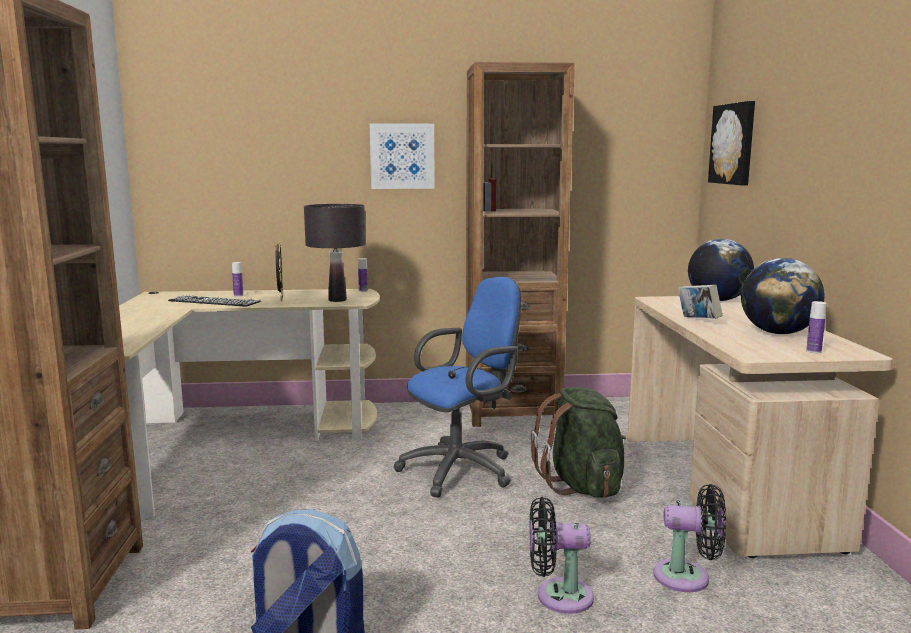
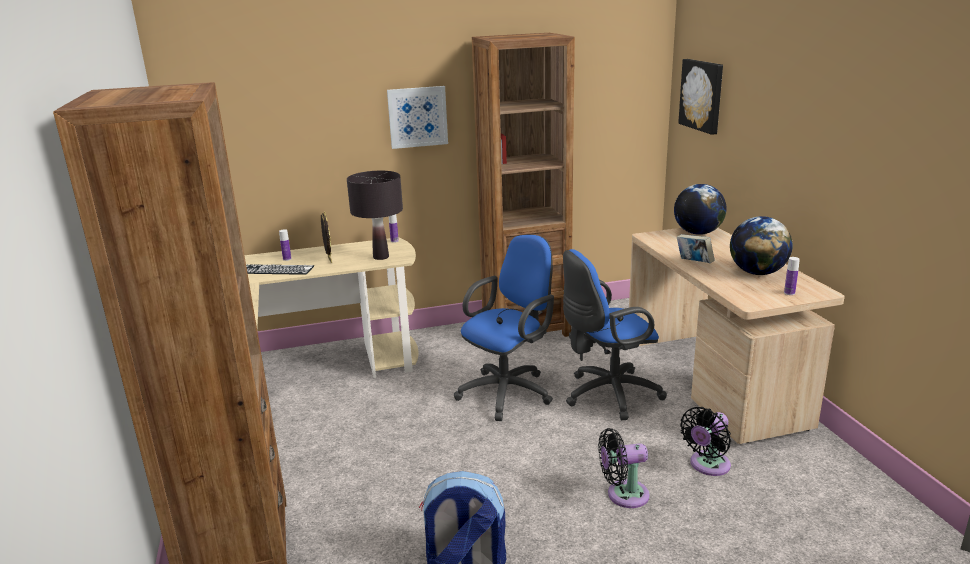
camera: 10 degrees left, 10 degrees up
green backpack [531,387,626,498] -> blue office chair [563,249,667,420]
black fan [653,484,726,592] -> black fan turned 135 degrees clockwise [680,407,731,476]

